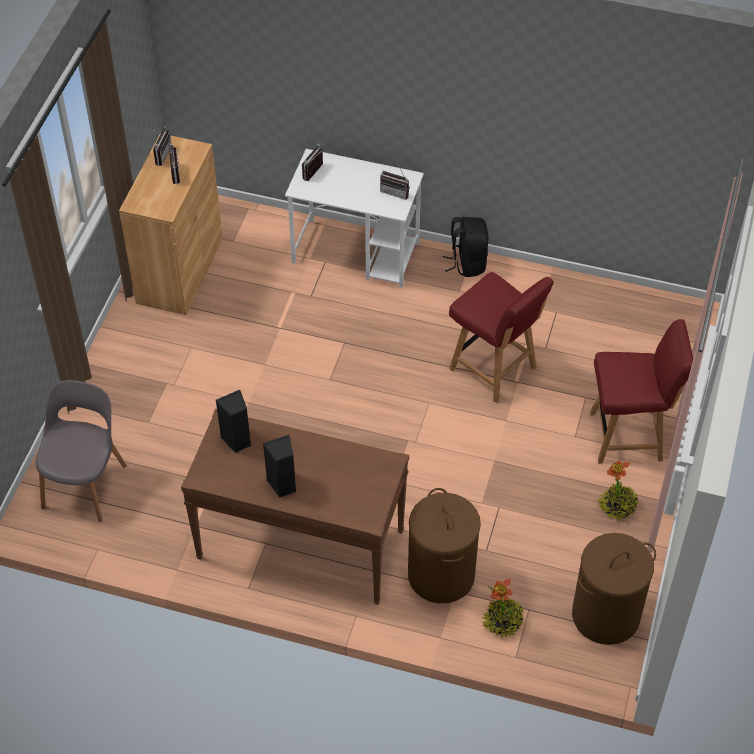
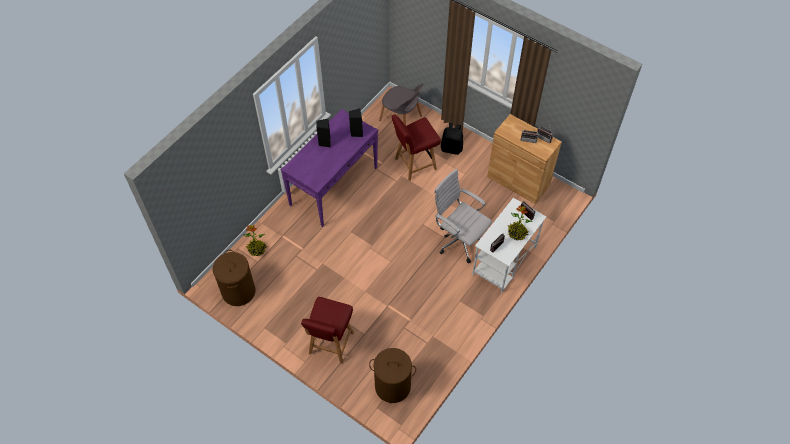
camera: 110 degrees right, 5 degrees up
brown console table [181,409,409,605] -> purple console table [281,109,378,227]
brown laundry basket [408,488,481,604] -> brown laundry basket moved to [369,348,416,403]
black backpack [443,217,488,277] -> black backpack moved to [441,123,463,155]
red chair [449,272,554,403] -> red chair moved to [391,115,441,181]
potted plant [597,461,639,520] -> potted plant moved to [508,205,533,240]
none -> white office chair [434,169,492,264]

